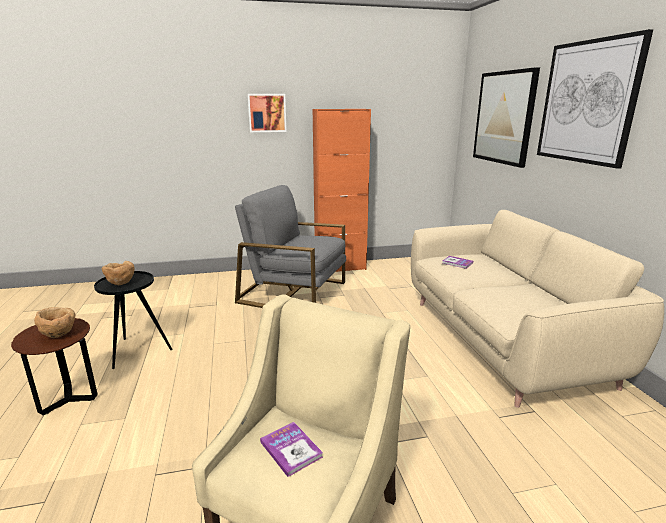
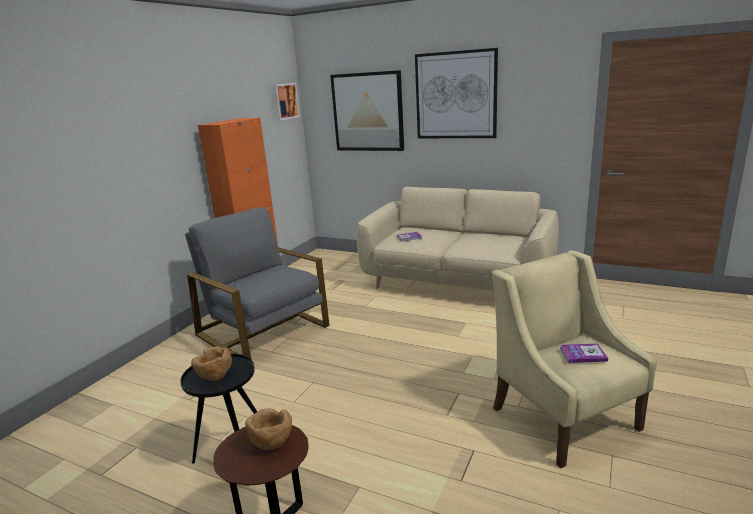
camera: 50 degrees left, 0 degrees up
grey armchair [235,185,346,308] -> grey armchair turned 75 degrees clockwise [185,207,330,360]
picture [248,94,287,132] -> picture moved to [273,83,300,121]

